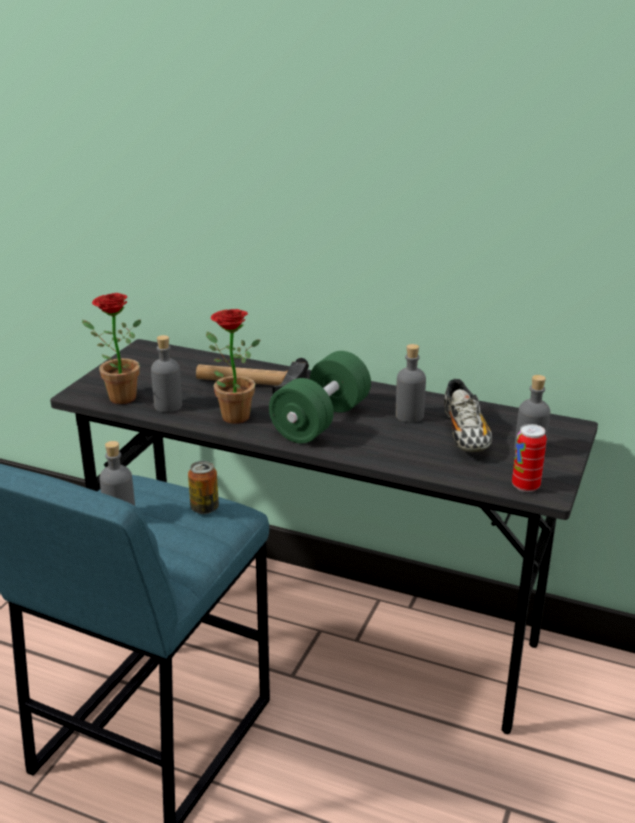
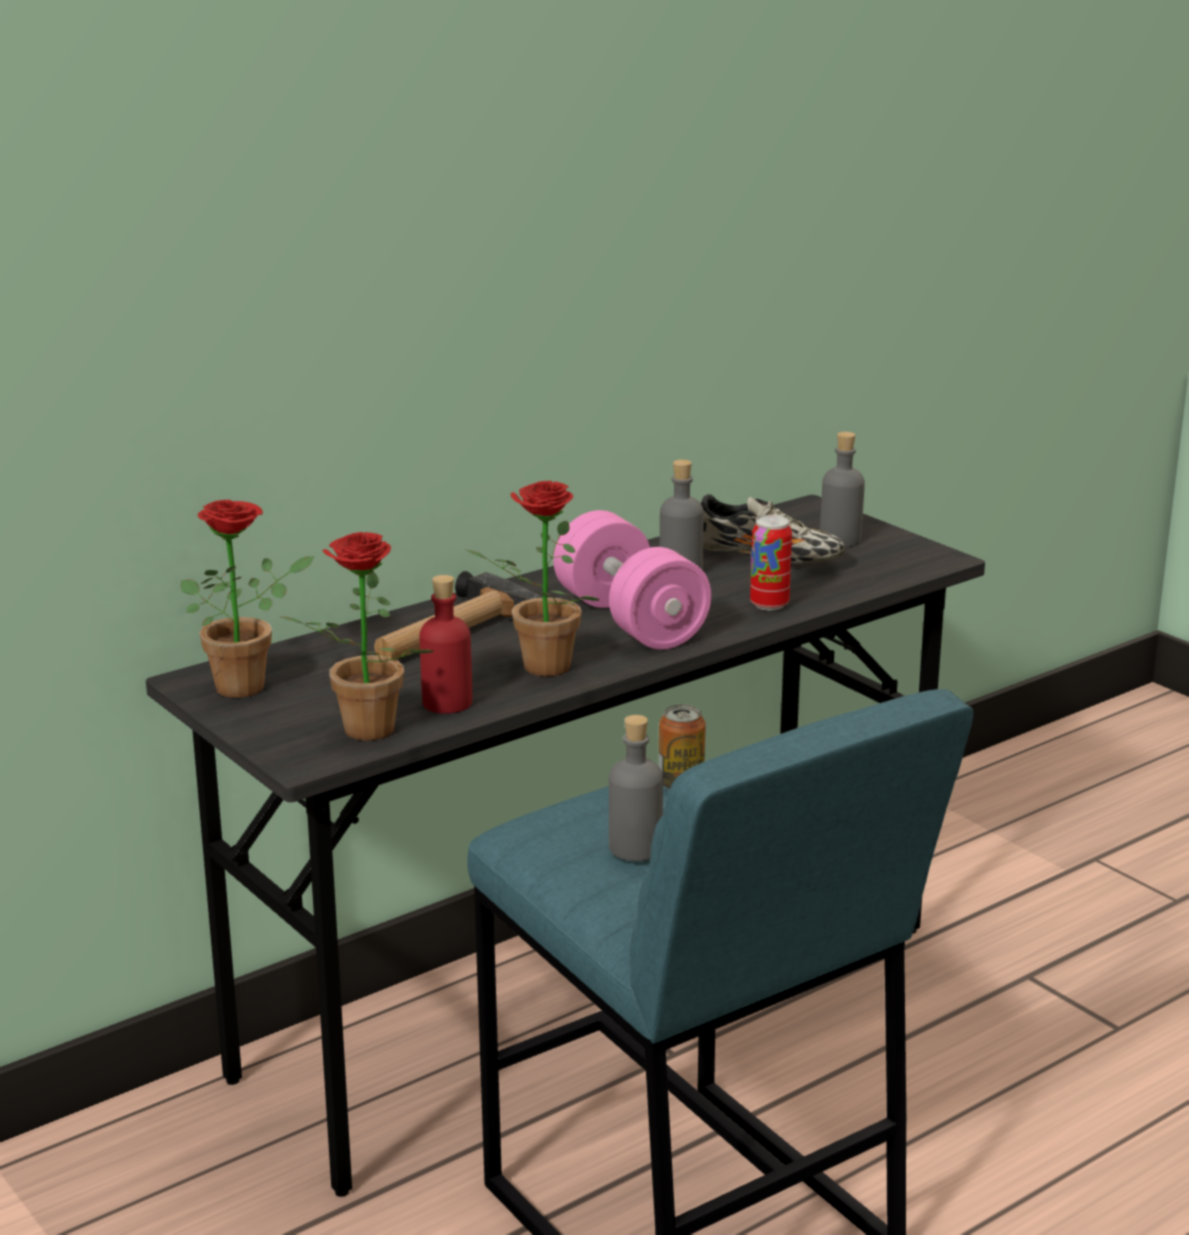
camera: 60 degrees left, 5 degrees down
grey bottle [151,335,182,412] -> red bottle [420,575,472,714]
green dumbbell [269,351,371,443] -> pink dumbbell [553,510,711,650]
can [512,424,547,492] -> can moved to [750,515,792,611]
none -> potted plant [181,500,314,698]

